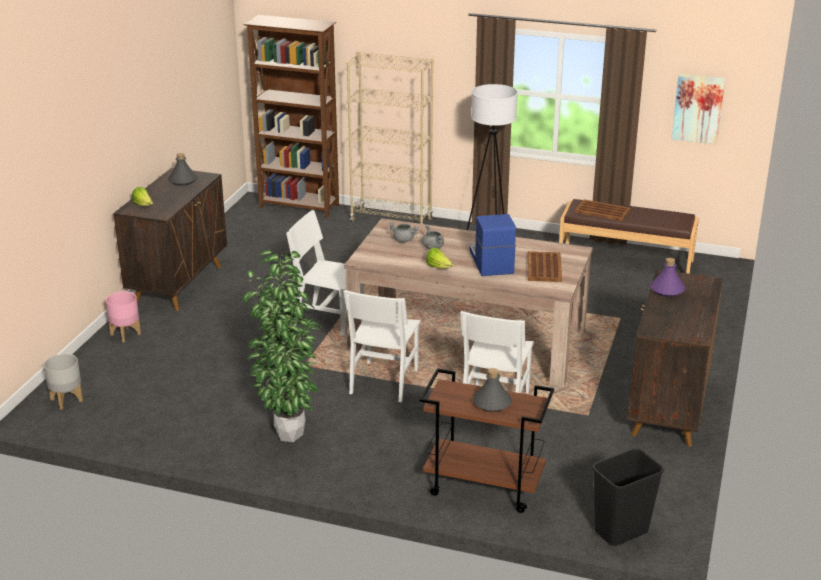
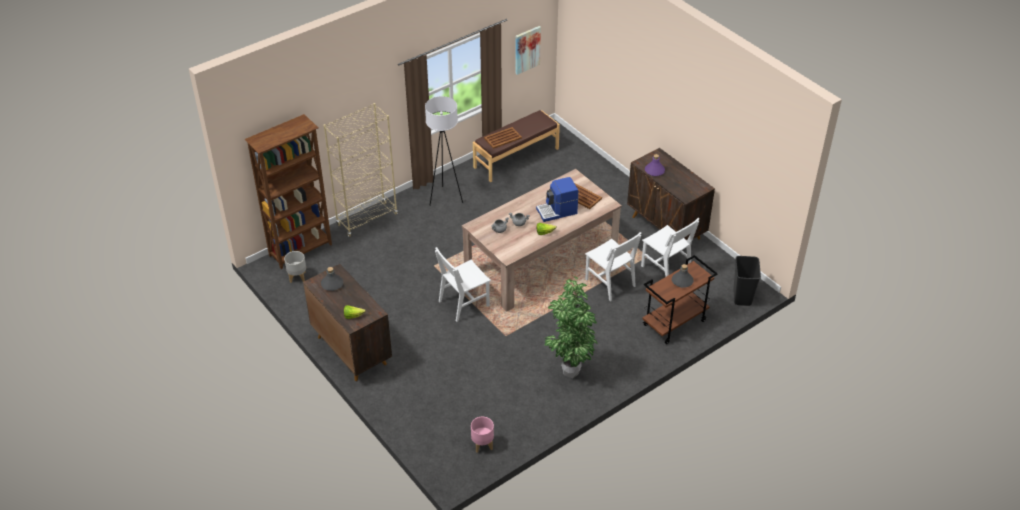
camera: 55 degrees left, 15 degrees up
grey planter [43,354,83,410] -> grey planter moved to [284,251,306,283]
pink planter [106,291,141,342] -> pink planter moved to [471,417,494,453]
white chair [344,290,421,402] -> white chair moved to [641,218,699,277]
coffee machine [470,214,516,276] -> coffee machine turned 45 degrees counterclockwise [536,177,578,222]

